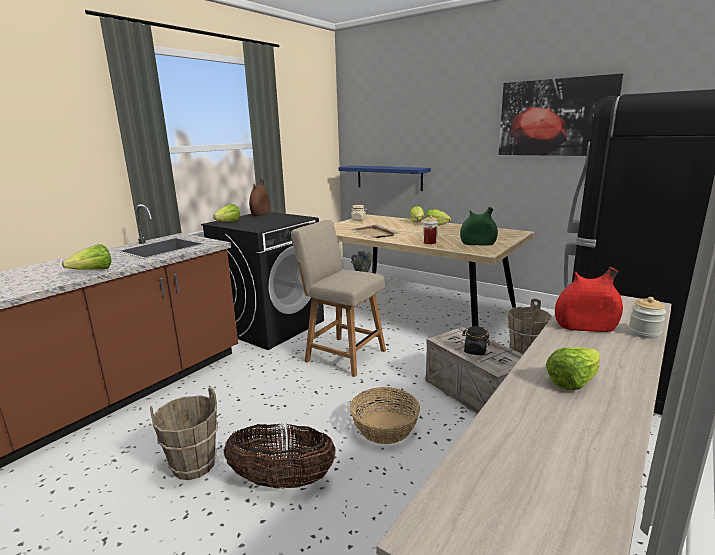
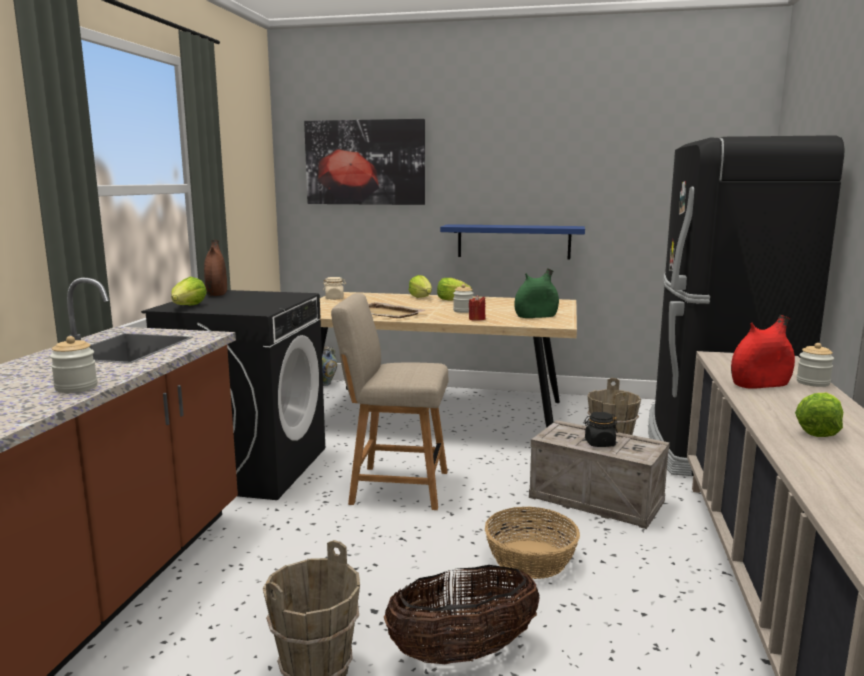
camera: 25 degrees left, 5 degrees down
lettuce [62,244,111,270] -> jar [50,336,97,393]
blue shelf [338,166,431,191] -> blue shelf moved to [440,224,585,260]
picture [499,73,623,156] -> picture moved to [304,119,425,205]

